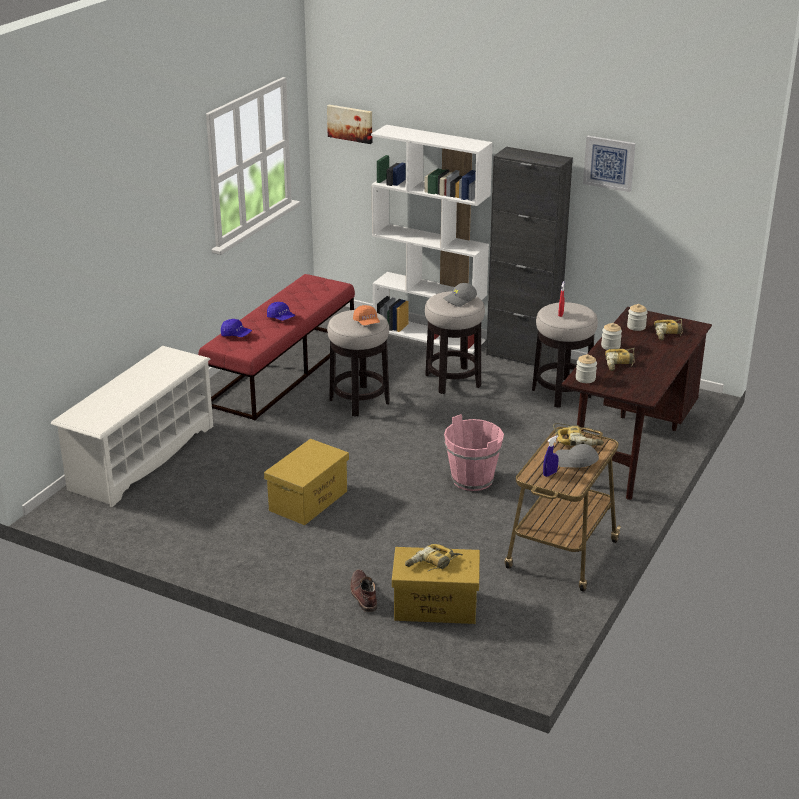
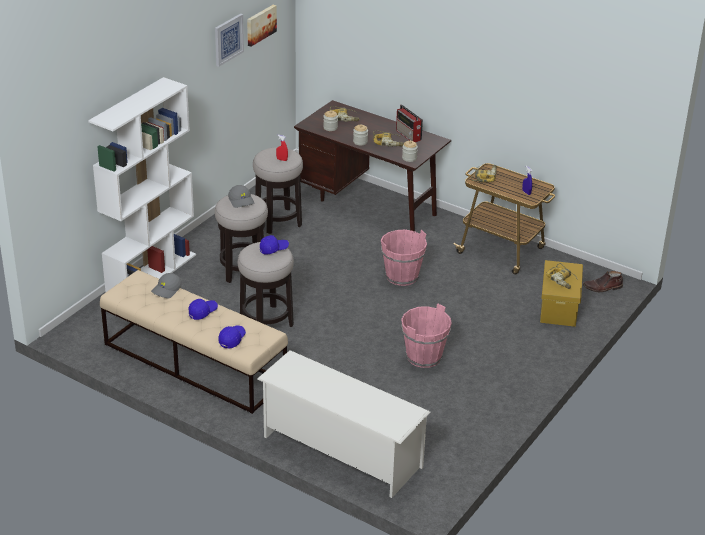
camera: 85 degrees left, 5 degrees up
red bench [198,274,355,420] -> beige bench [100,270,288,414]
yellow storage box [264,439,349,525] -> pink bucket [401,303,452,368]
picture [327,105,372,144] -> picture moved to [247,5,277,47]
brown boot [350,570,377,612] -> brown boot moved to [583,271,623,292]
orange cap [353,305,380,325] -> blue cap [260,235,289,254]
black cabinet [486,147,573,367] -> none
grey cap [555,444,599,468] -> grey cap moved to [151,273,182,299]
none -> radio [396,105,423,142]

